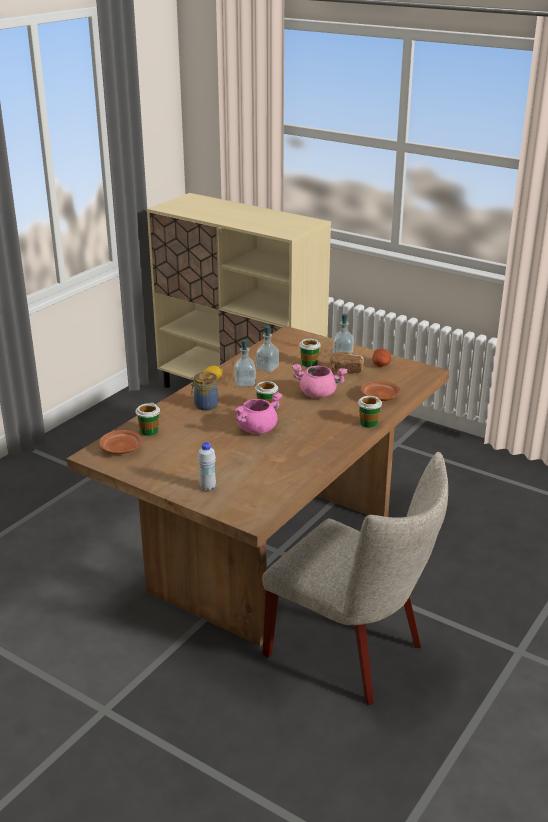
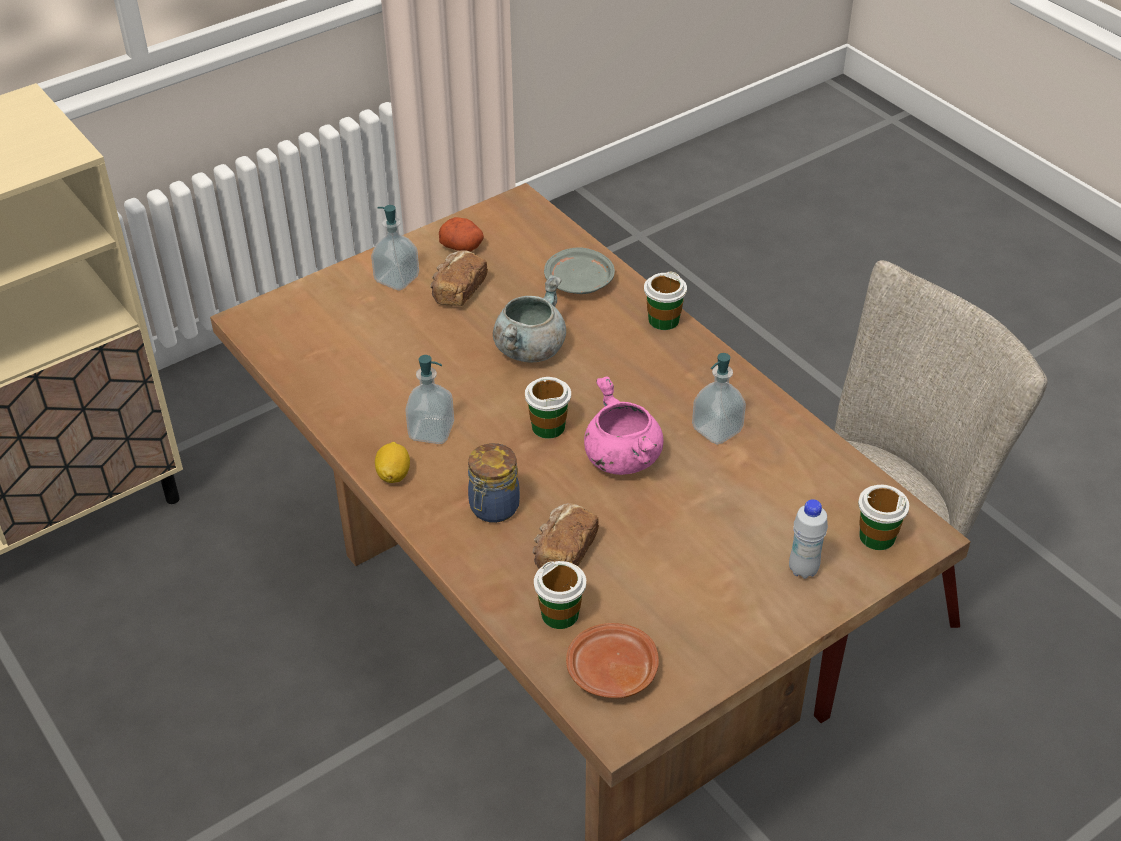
camera: 70 degrees left, 15 degrees up
soap dispenser [256,326,279,372] -> soap dispenser moved to [692,353,746,445]
pink cooking pot [292,364,347,398] -> grey cooking pot [493,275,566,362]
cup [299,339,321,367] -> cup moved to [858,485,910,550]
brown plate [361,381,400,401] -> grey plate [544,247,615,294]
none -> bread [533,503,599,569]

